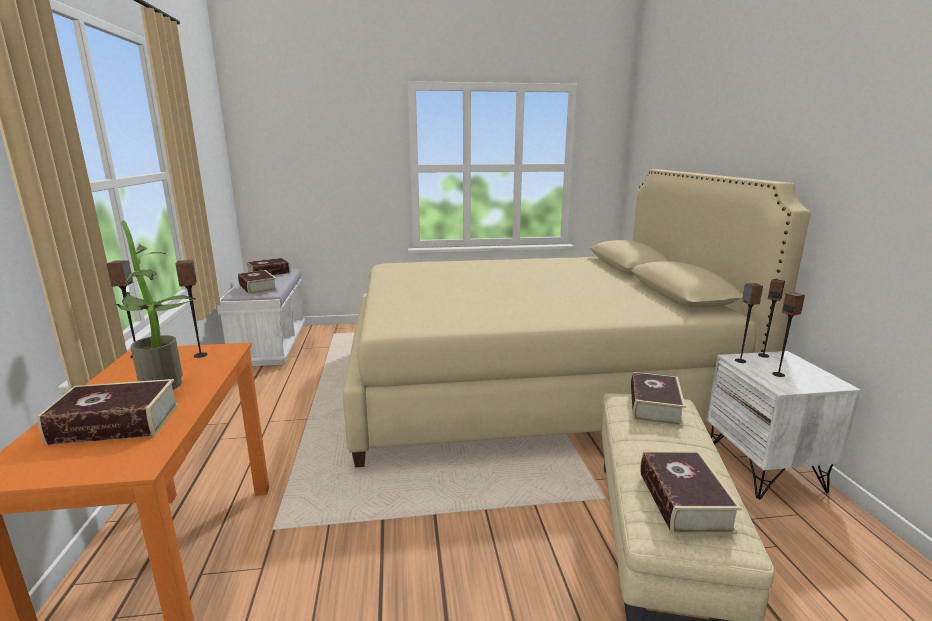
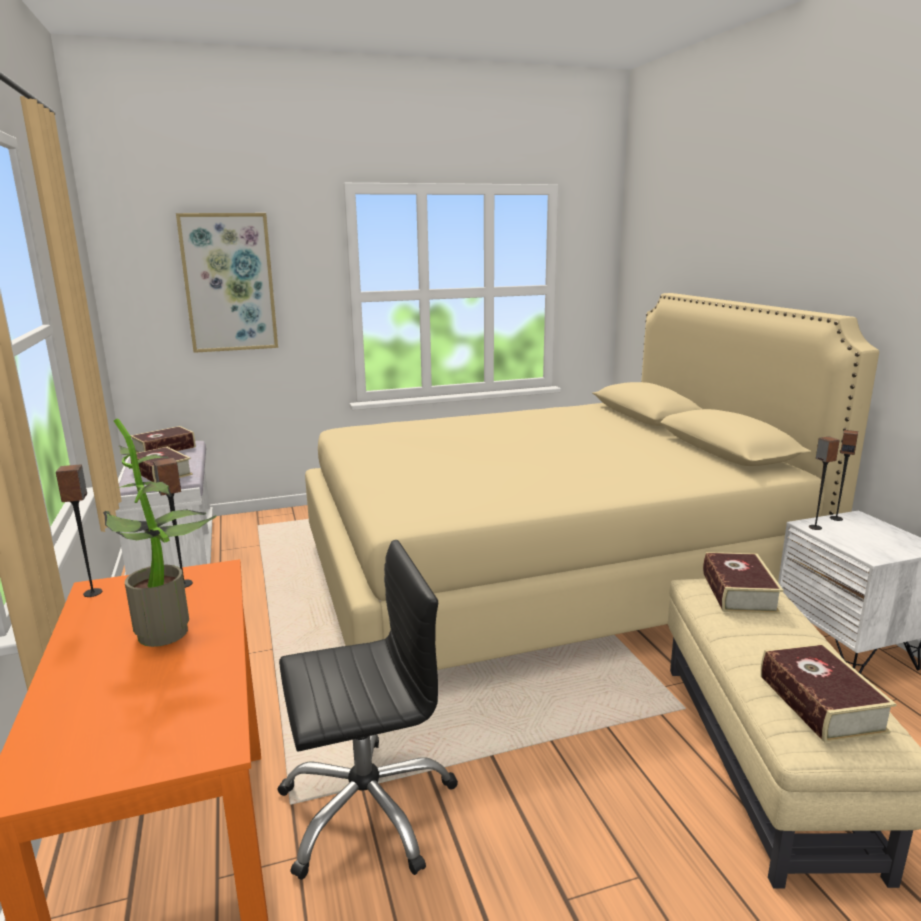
camera: 10 degrees left, 0 degrees up
book [37,379,179,445] -> none
speaker [772,292,805,377] -> none
none -> picture [176,213,278,353]
none -> black office chair [278,540,458,880]

